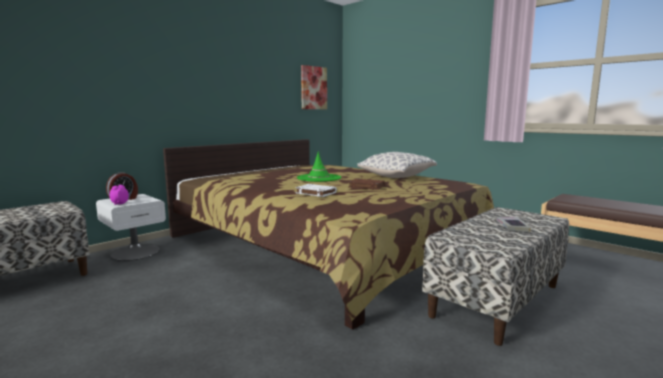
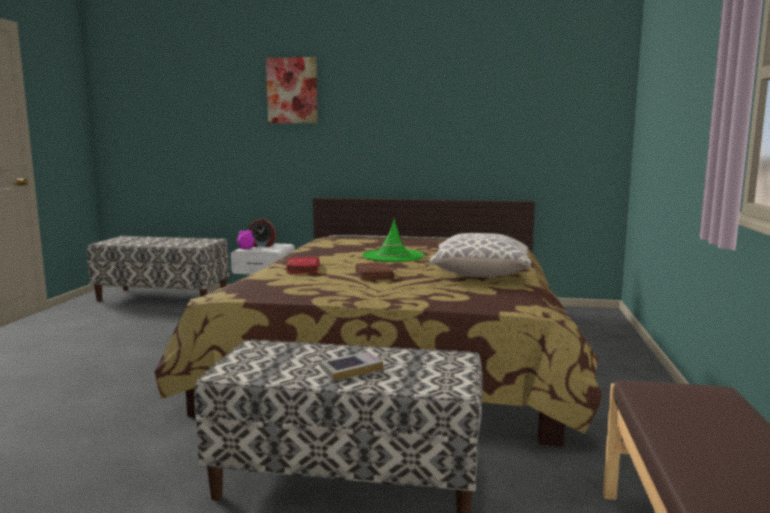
camera: 55 degrees right, 0 degrees up
white book [295,184,337,197] -> red book [286,257,320,273]
picture [301,65,327,109] -> picture moved to [266,57,318,123]

